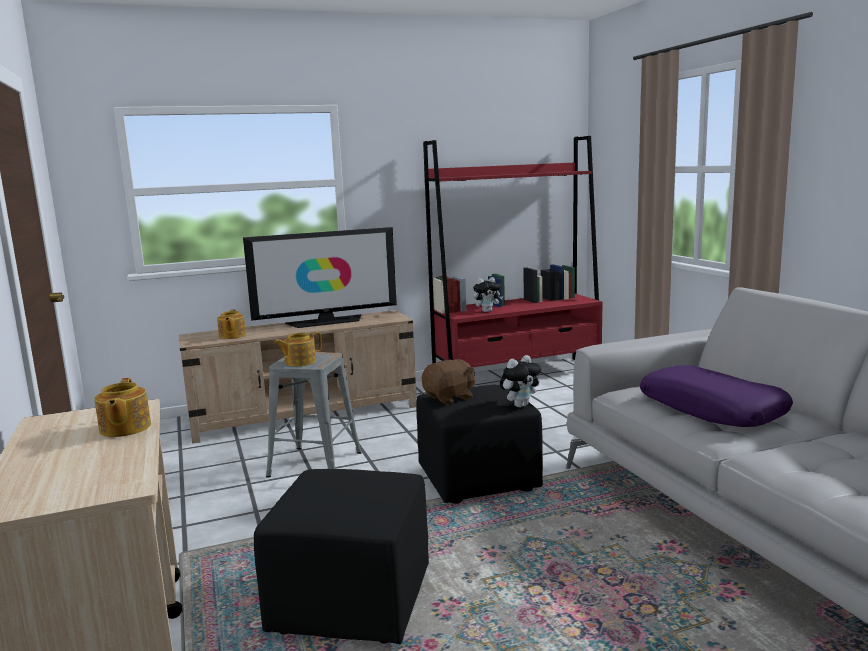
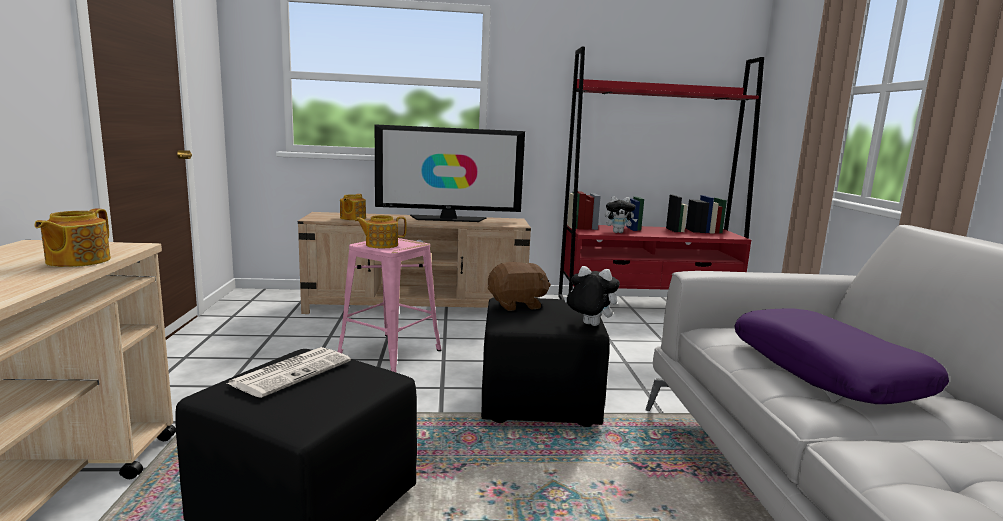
camera: 15 degrees right, 0 degrees up
grey stool [266,352,362,478] -> pink stool [338,238,441,372]
plush toy [500,355,541,408] -> plush toy turned 135 degrees counterclockwise [564,266,620,326]
none -> newspaper [226,347,351,398]

